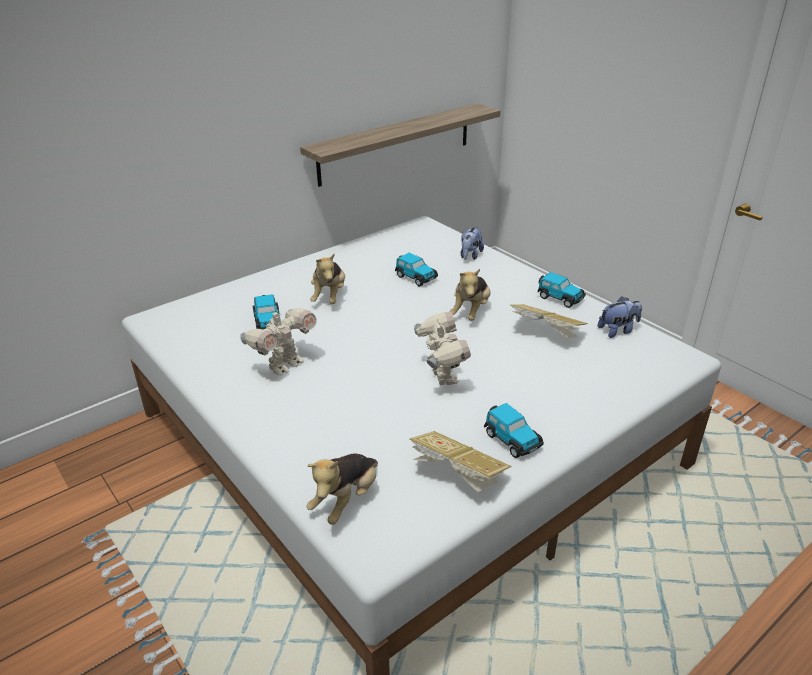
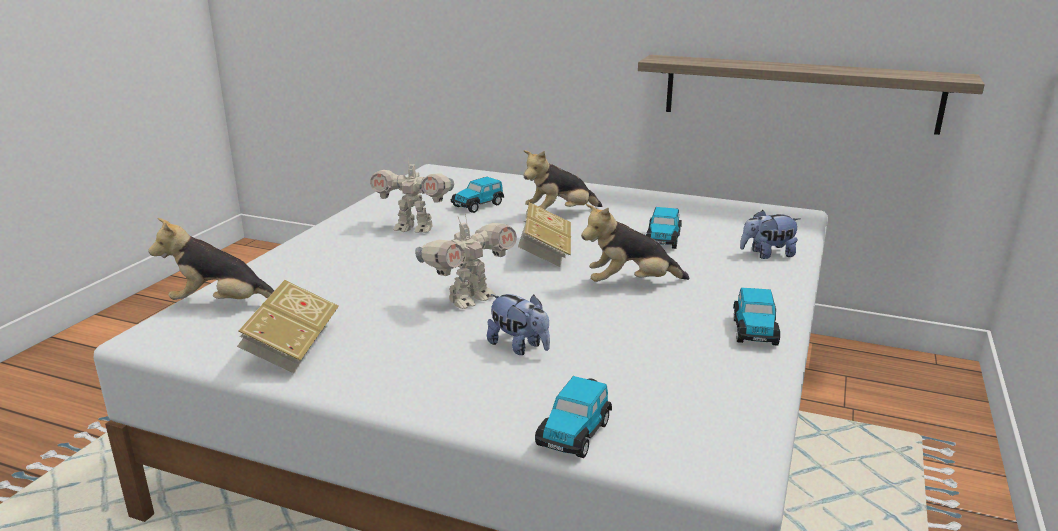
camera: 60 degrees right, 10 degrees down
toy car [484,403,544,458] -> toy car moved to [535,376,612,458]
book [511,304,588,338] -> book moved to [518,202,571,267]
plush toy [598,296,642,338] -> plush toy moved to [487,294,550,355]

